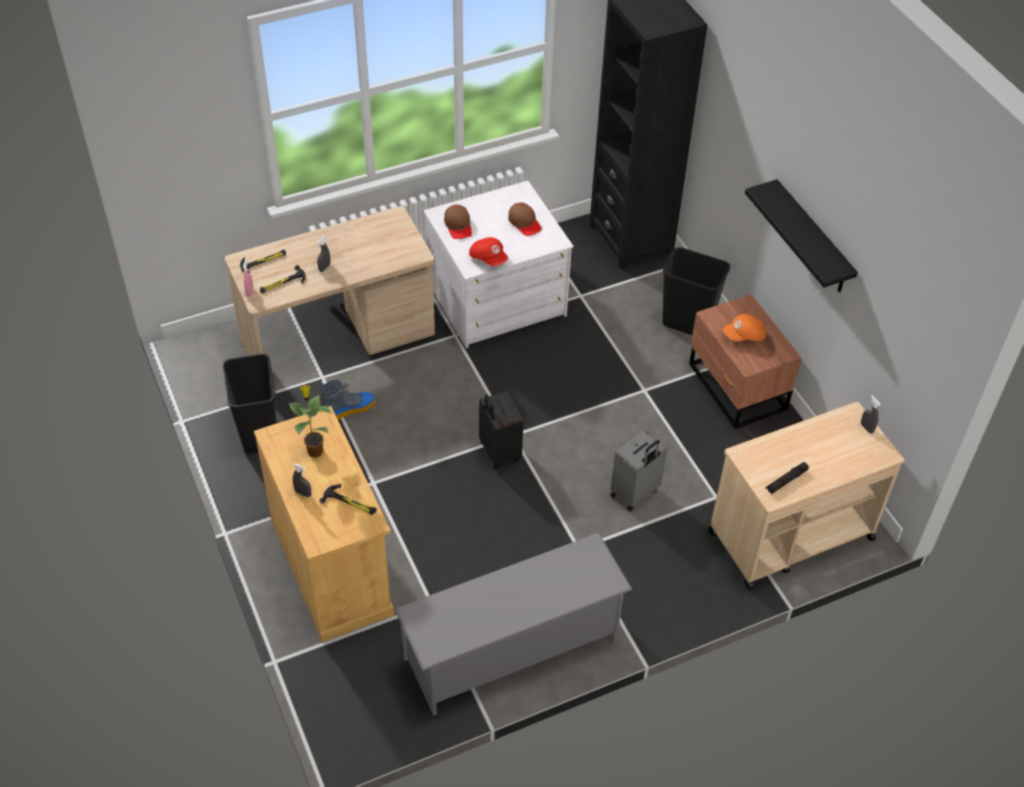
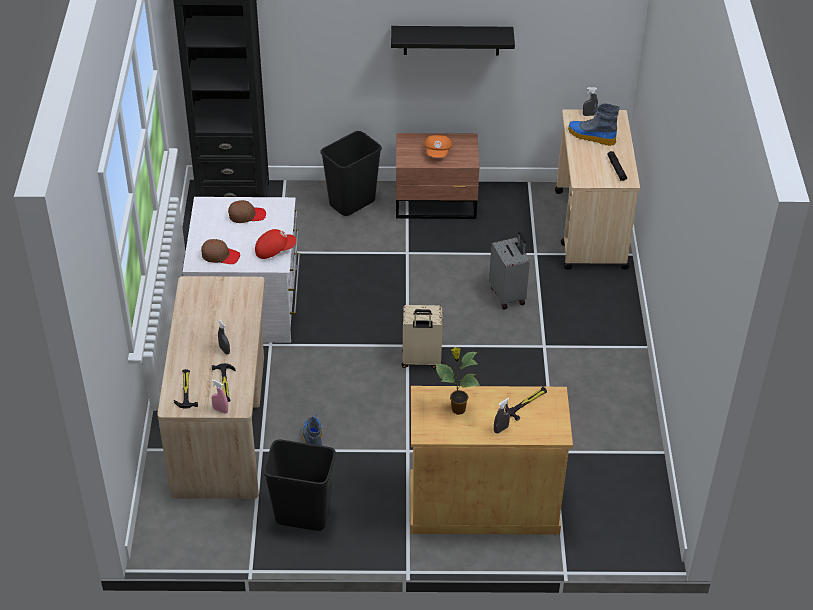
camera: 65 degrees left, 5 degrees down
grey shoe rack [394,533,633,716] -> none
black suitcase [479,391,523,468] -> beige suitcase [402,305,442,368]
none -> boot [568,103,620,146]

